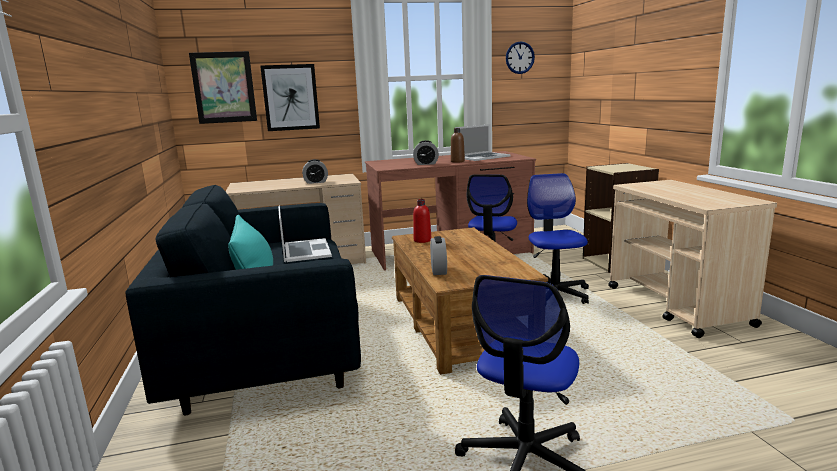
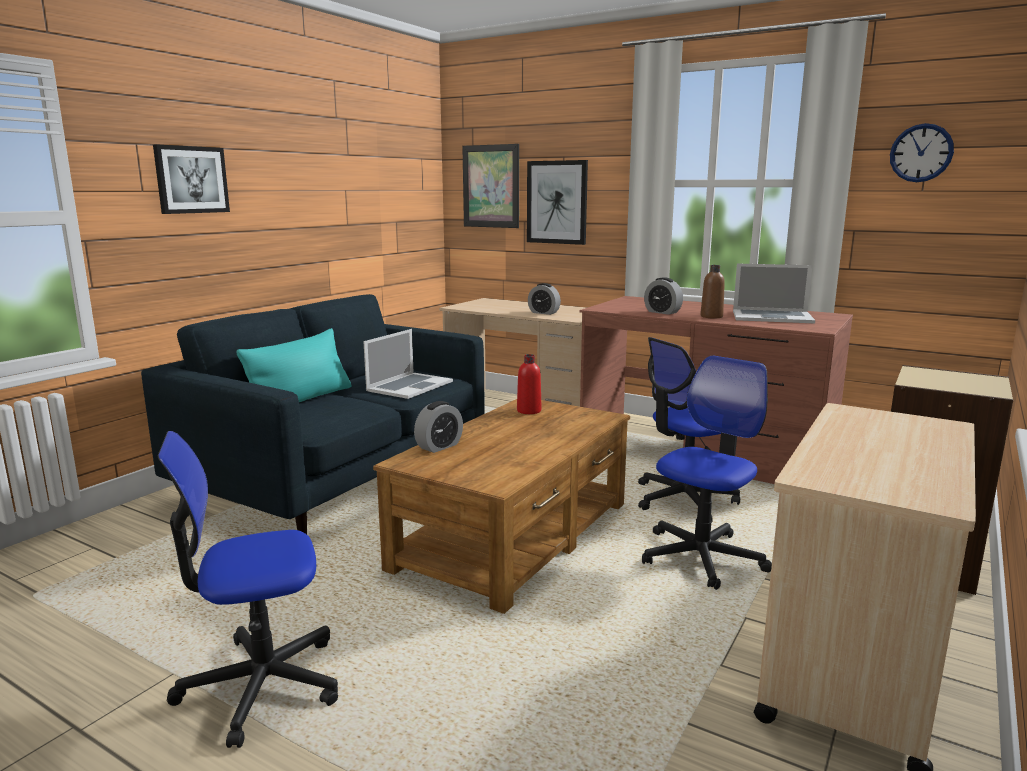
camera: 45 degrees right, 0 degrees up
none -> picture [153,144,230,214]

